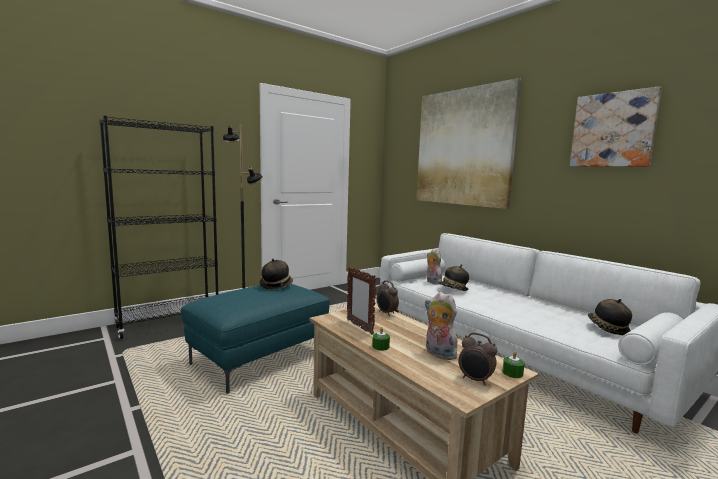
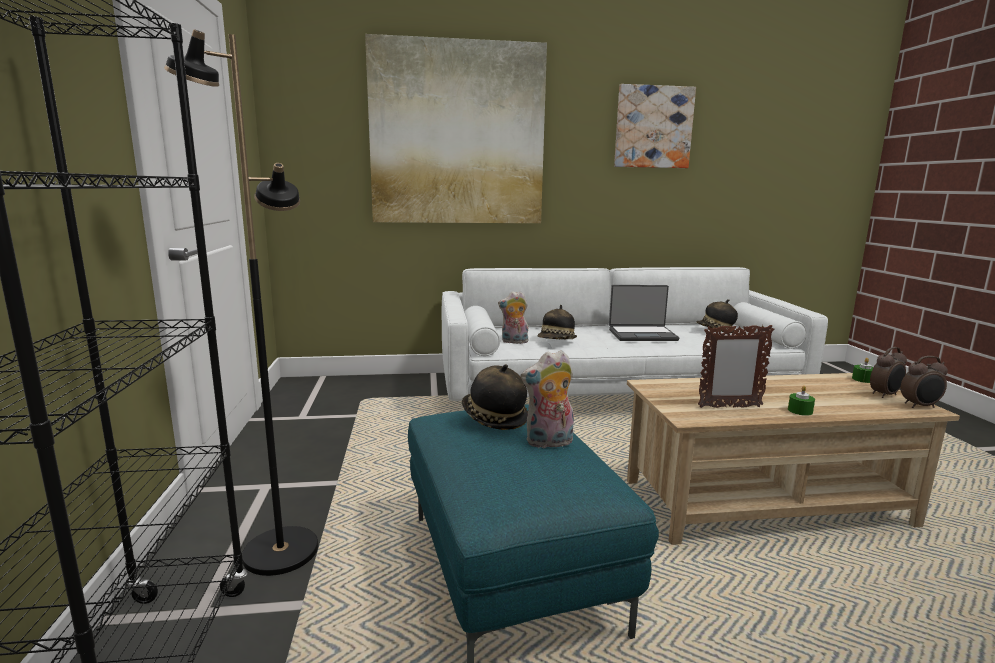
camera: 60 degrees left, 5 degrees up
alarm clock [377,280,399,316] -> alarm clock moved to [901,356,948,408]
plush toy [425,292,458,360] -> plush toy moved to [521,350,574,449]
none -> laptop [609,285,679,341]

